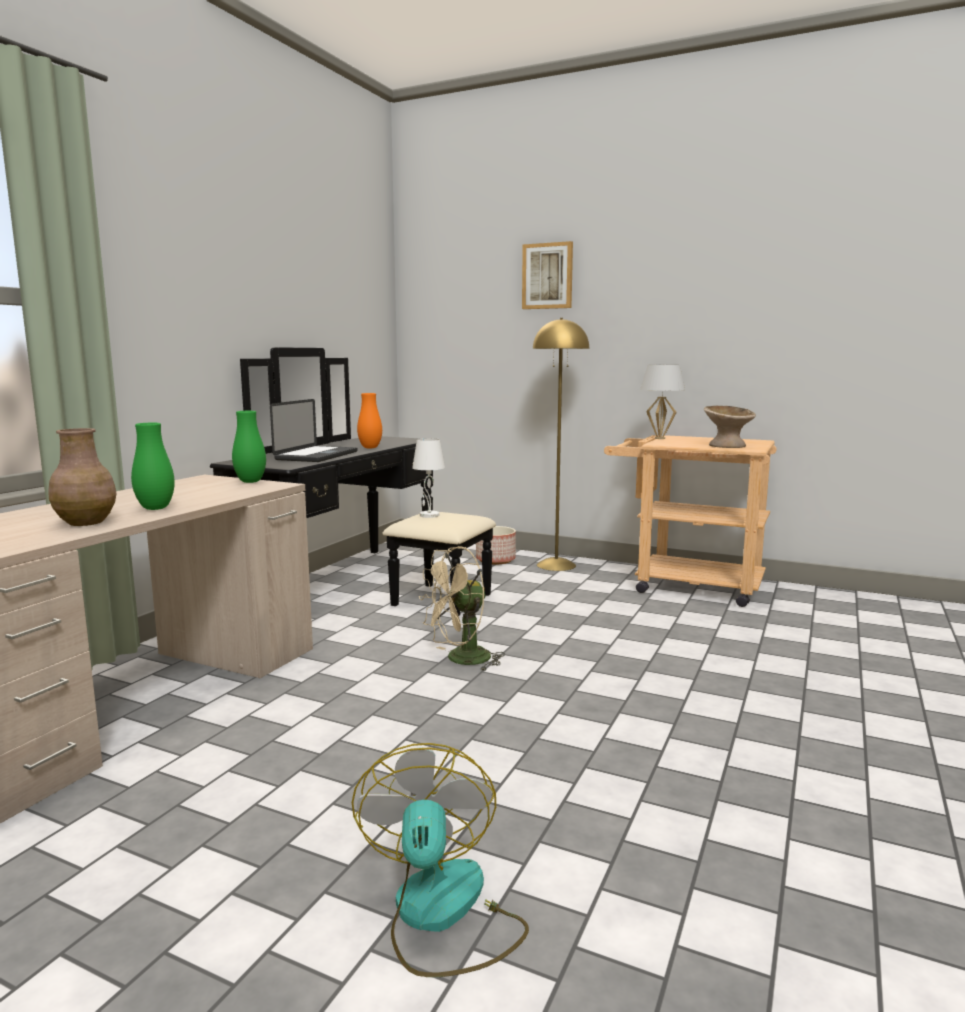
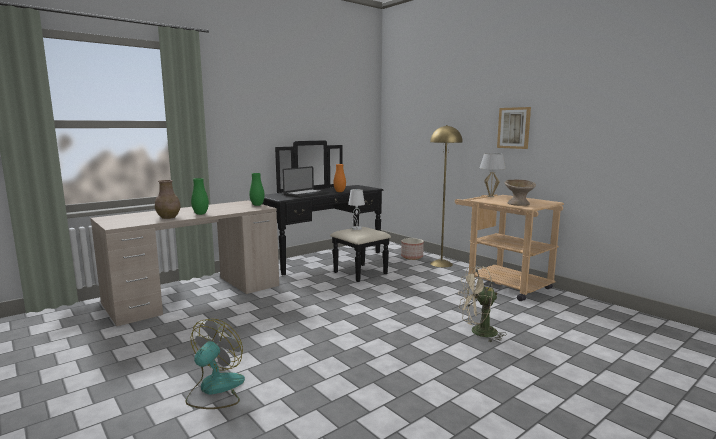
camera: 25 degrees right, 0 degrees up
beige fan [419,546,505,672] -> beige fan moved to [458,267,507,342]
picture [522,241,573,309] -> picture moved to [497,107,531,149]

